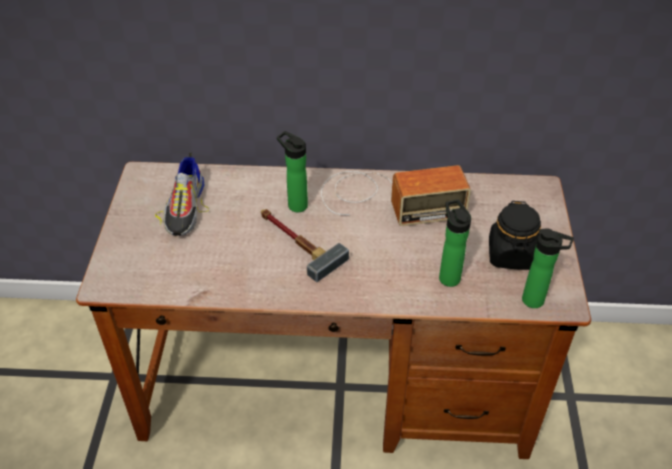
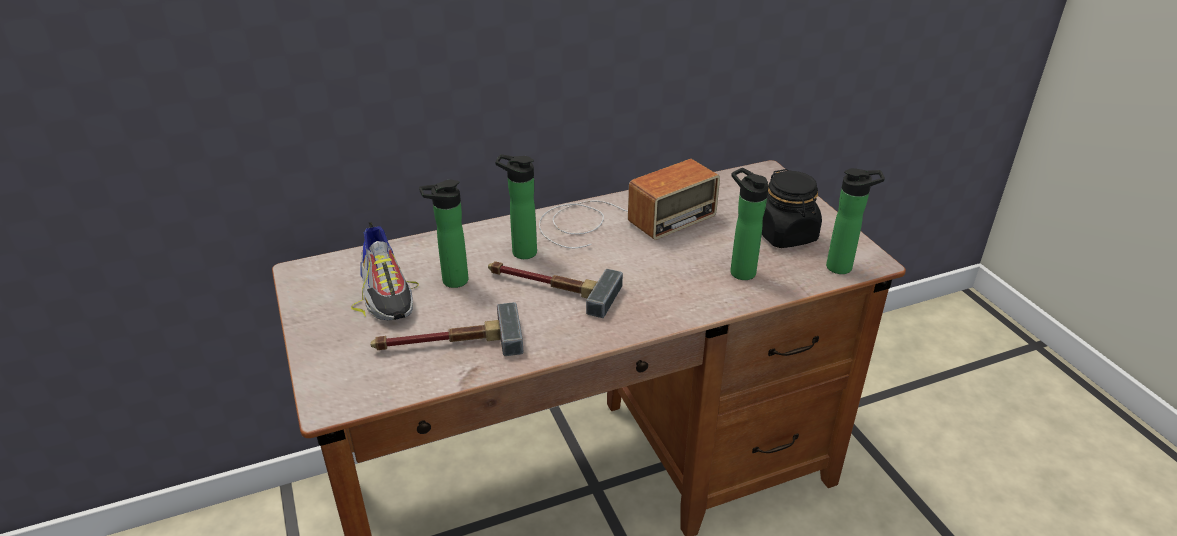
camera: 25 degrees left, 10 degrees down
none -> hammer [370,302,523,356]
none -> bottle [419,180,468,288]

